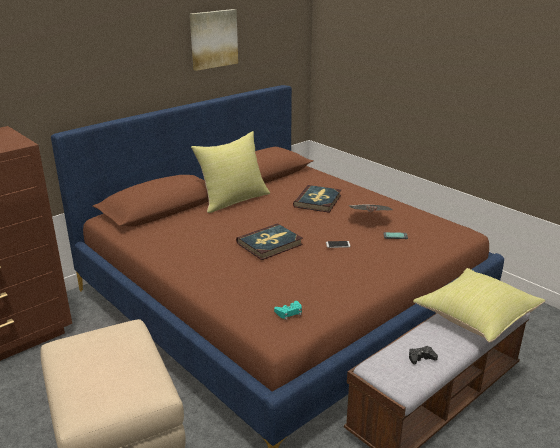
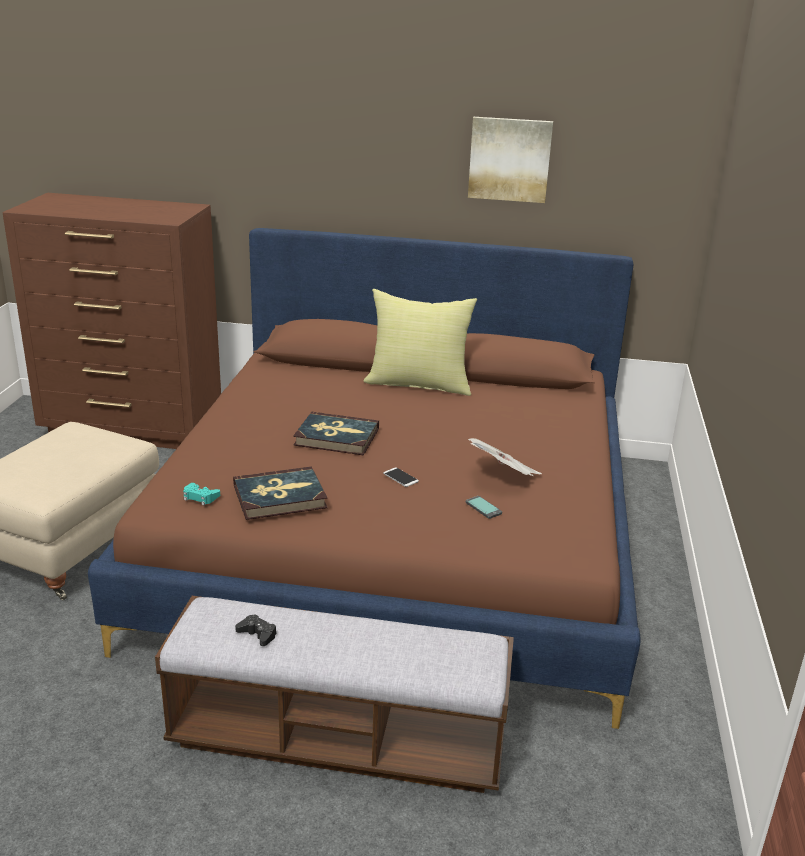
camera: 50 degrees right, 0 degrees up
book [293,185,341,213] -> book moved to [233,466,328,520]
yellow pillow [413,268,545,343] -> none

